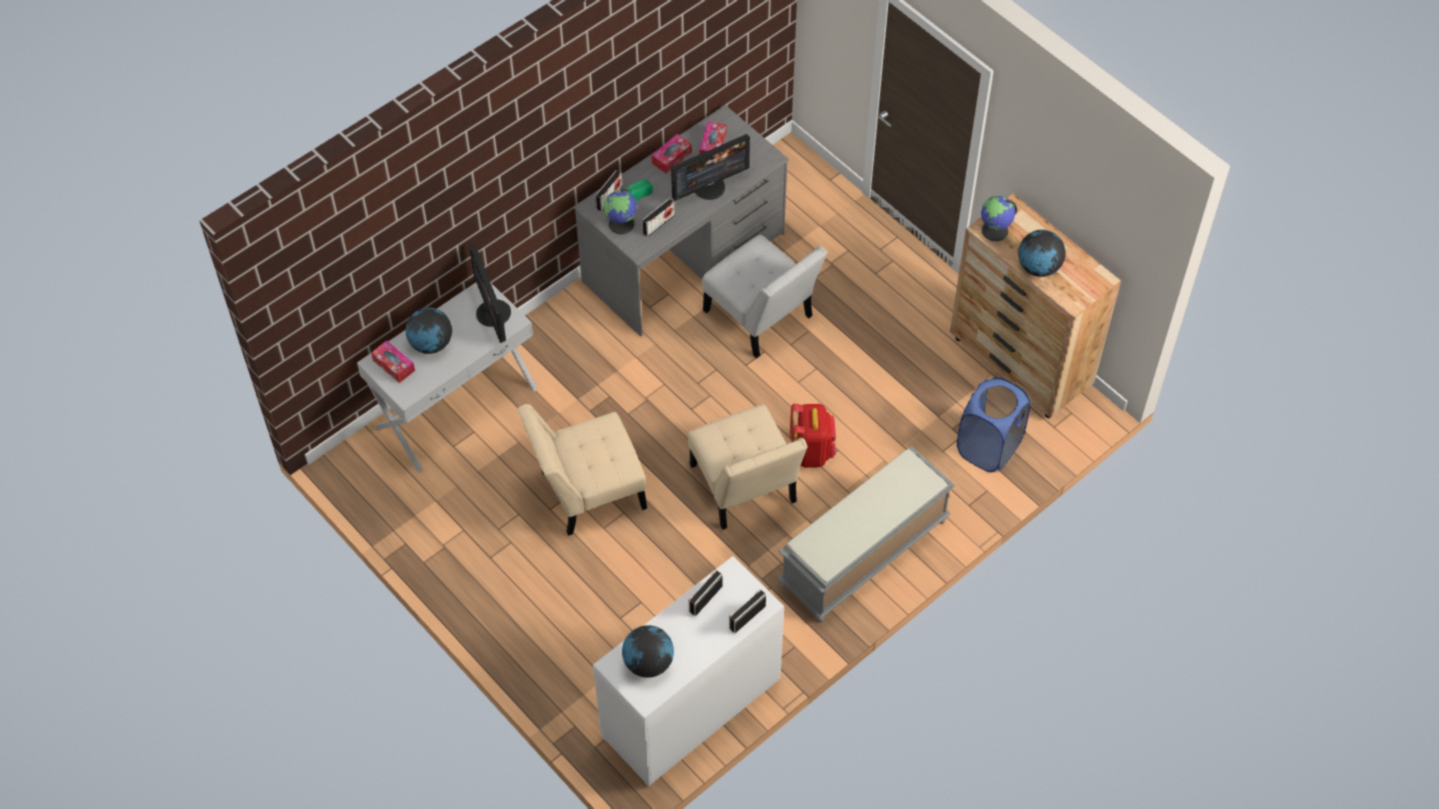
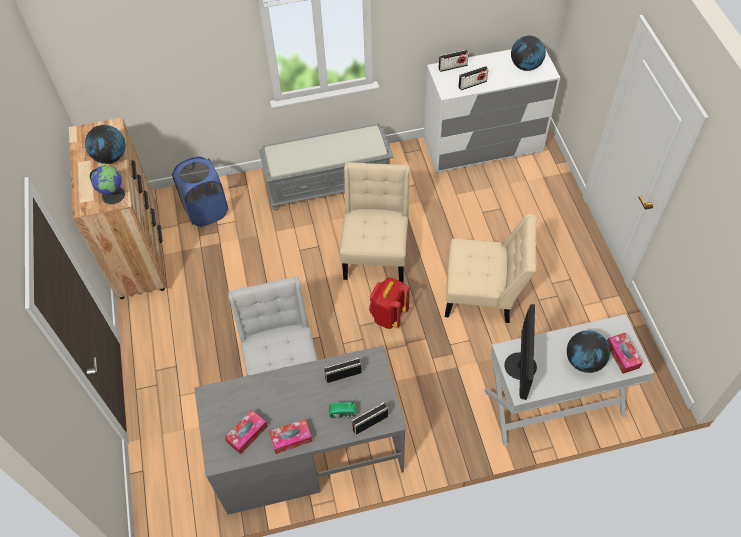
camera: 150 degrees left, 0 degrees up
globe [604,189,637,234] -> none
monitor [671,134,750,201] -> none
red backpack [790,404,836,468] -> red backpack moved to [369,277,410,329]

